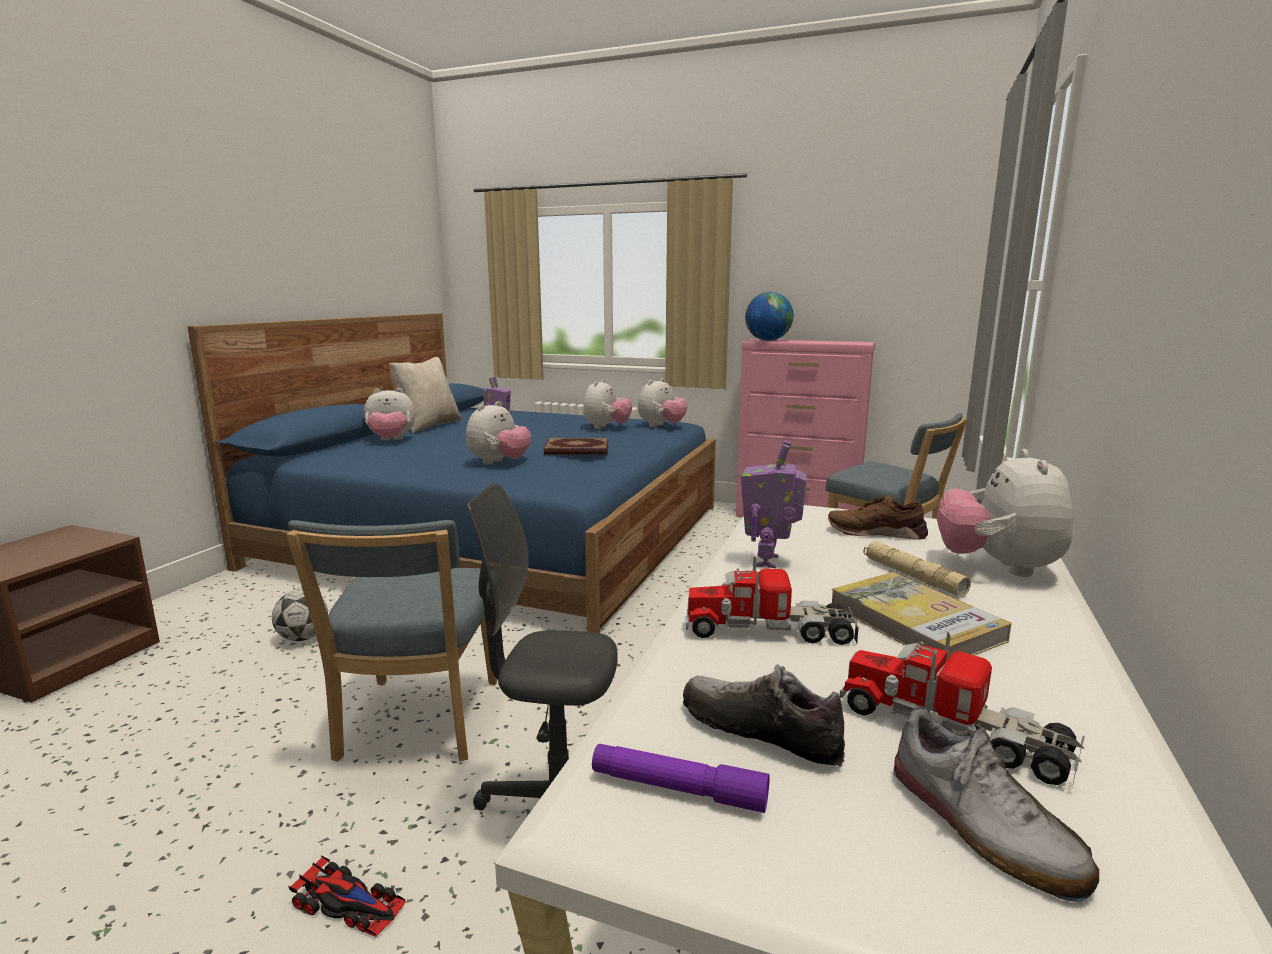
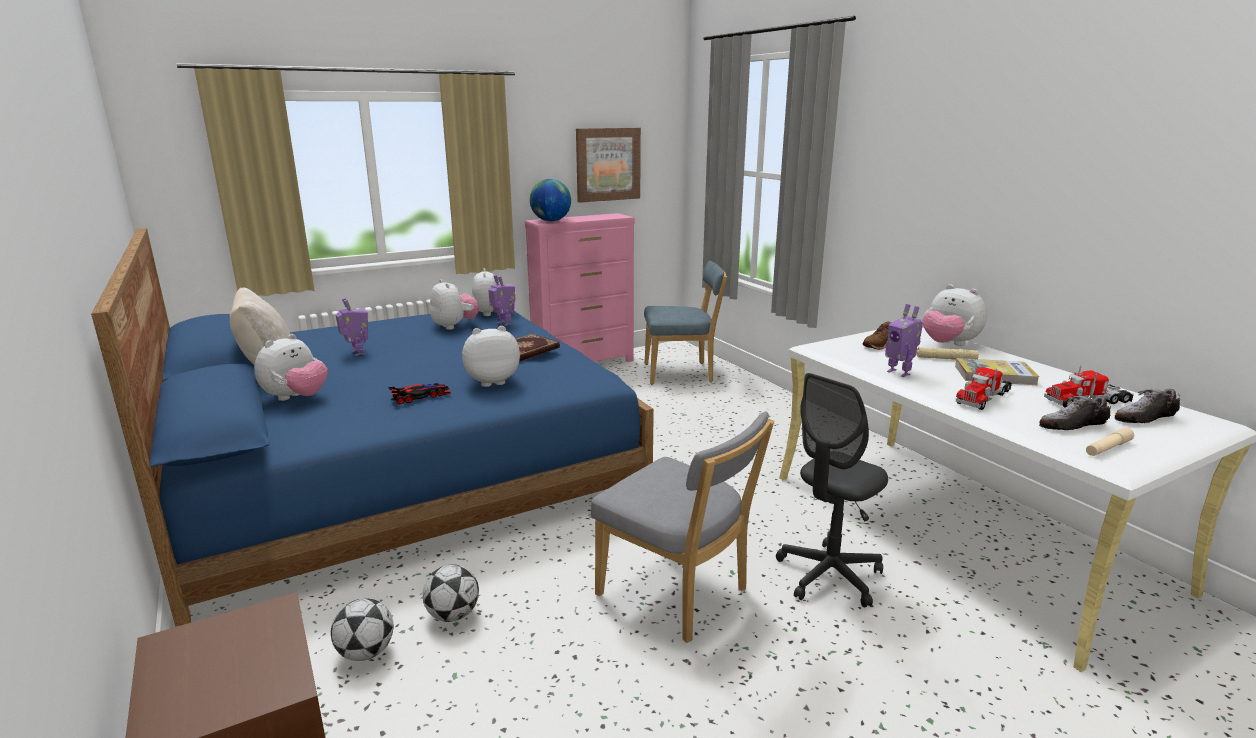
camera: 50 degrees left, 5 degrees up
blue chair [286,520,497,762] -> grey chair [590,411,774,643]
toy car [289,856,406,937] -> toy car moved to [388,383,451,404]
plush toy [466,401,531,465] -> plush toy turned 90 degrees counterclockwise [462,326,520,387]
purple flashlight [592,744,770,813] -> beige flashlight [1086,428,1134,456]
shoe [893,708,1099,902] -> shoe turned 150 degrees clockwise [1115,389,1180,423]
none -> football [331,598,394,661]
none -> toy robot [488,275,515,326]
none -> picture [576,128,641,203]

